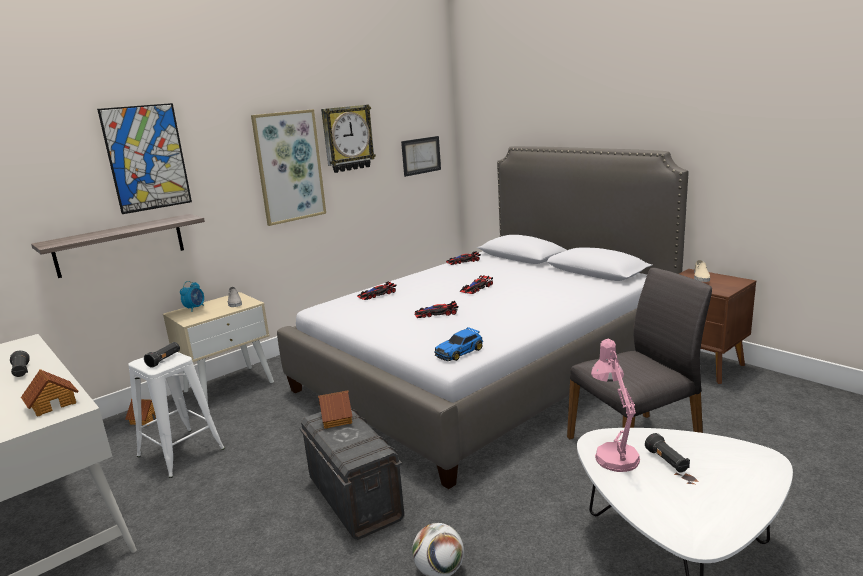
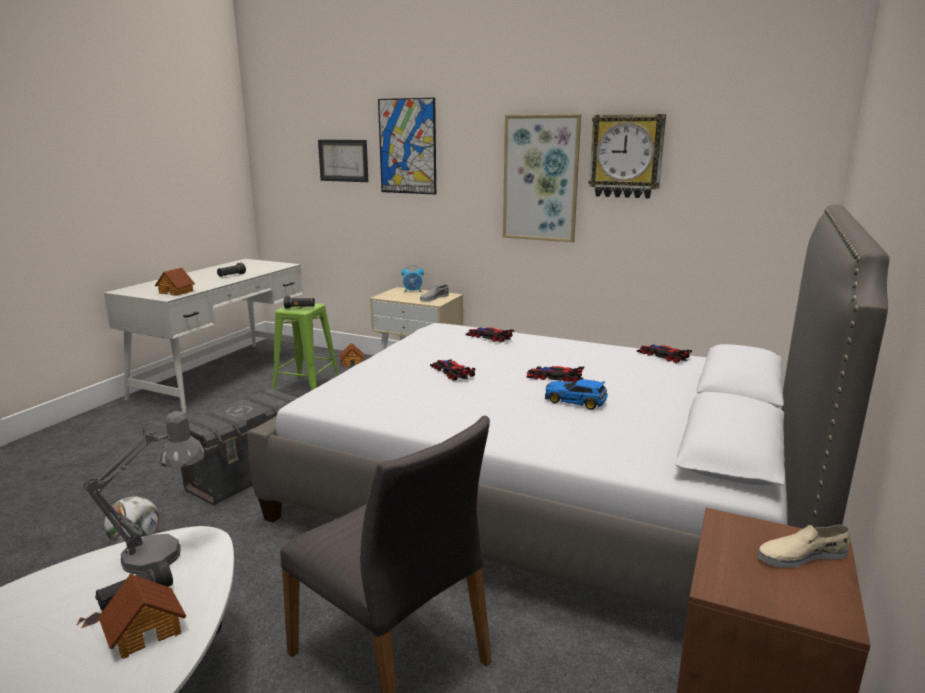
camera: 65 degrees right, 0 degrees up
shelf [31,214,205,278] -> none
white stool [128,352,225,478] -> green stool [272,303,339,391]
toy house [318,391,352,429] -> toy house moved to [98,573,186,659]
picture [401,136,441,177] -> picture moved to [318,140,368,182]
toy car [434,327,483,361] -> toy car moved to [545,379,608,410]
pink table lamp [591,339,640,472] -> grey table lamp [83,411,205,574]

